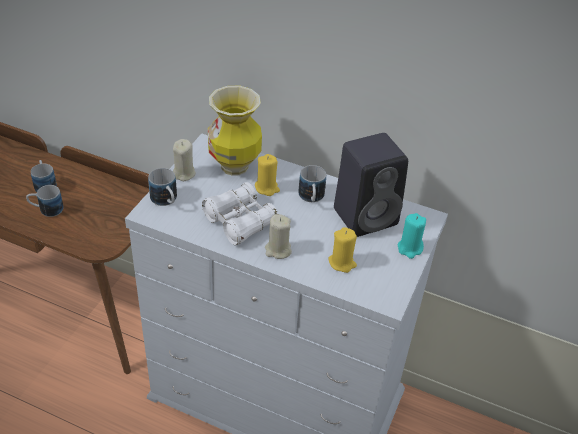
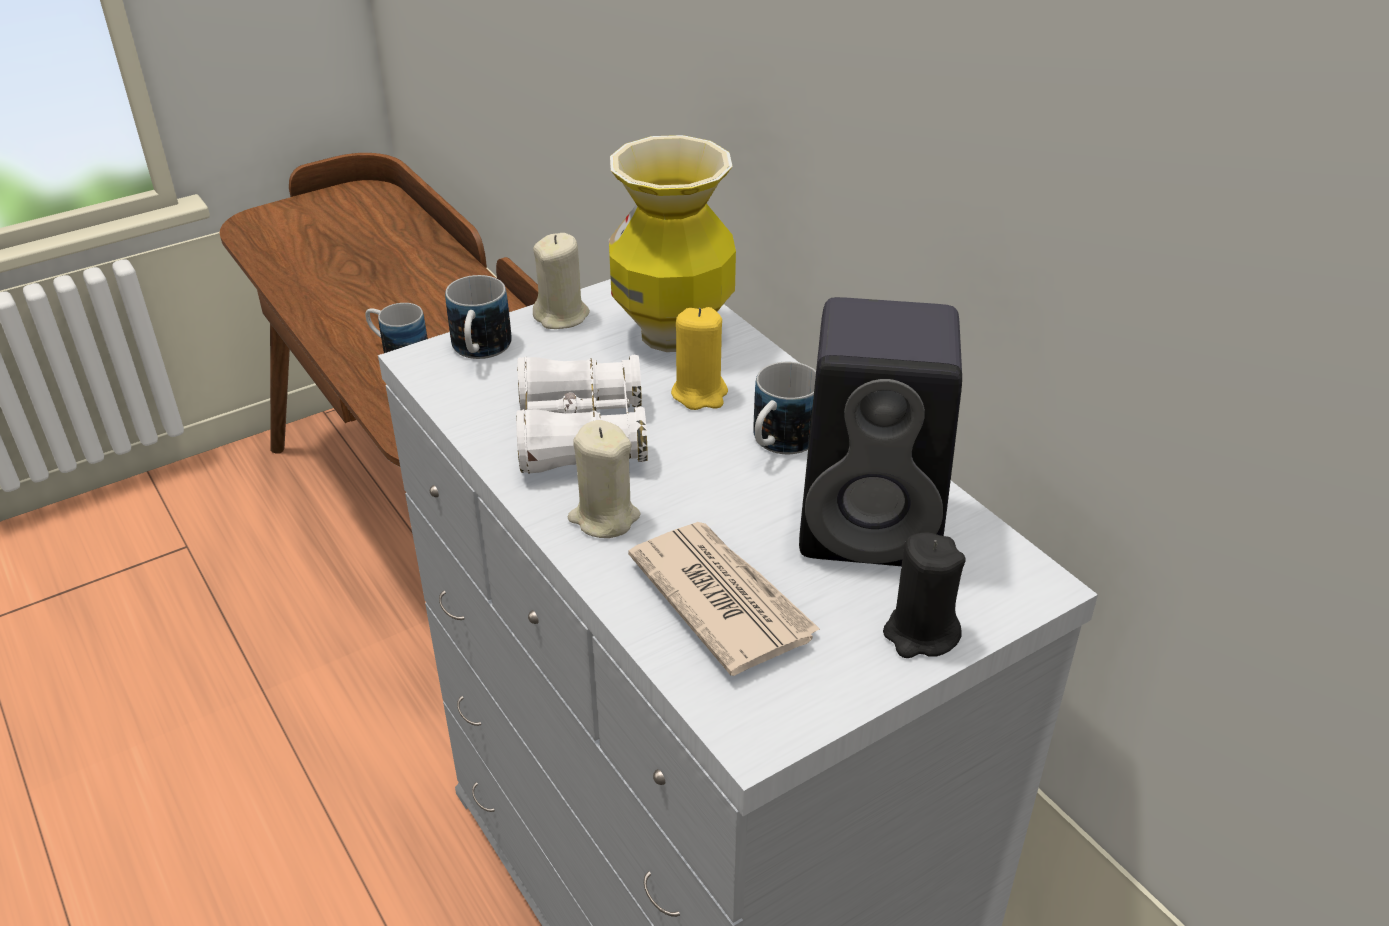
camera: 35 degrees right, 5 degrees down
mug [31,160,57,192] -> none
yellow candle [328,227,357,273] -> newspaper [628,522,820,676]
turquoise candle [397,213,426,259] -> black candle [883,533,966,658]

